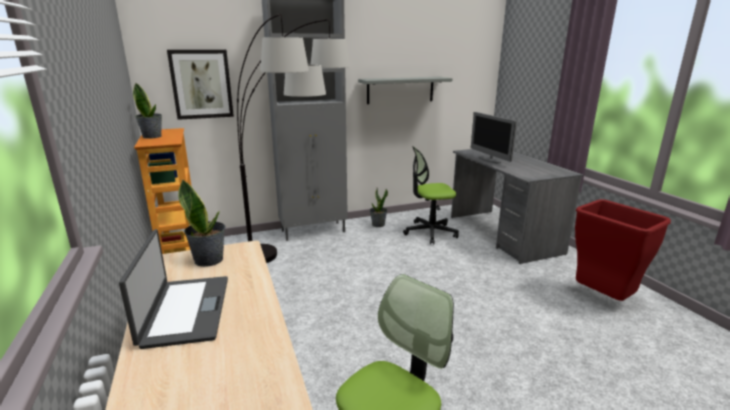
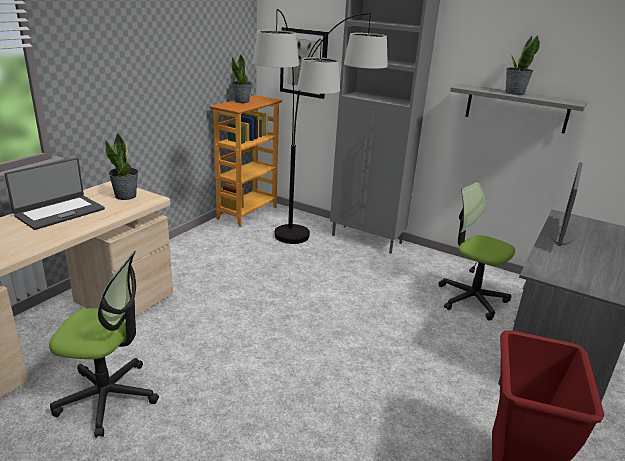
camera: 50 degrees right, 5 degrees up
potted plant [370,187,388,227] -> potted plant moved to [506,35,540,95]

